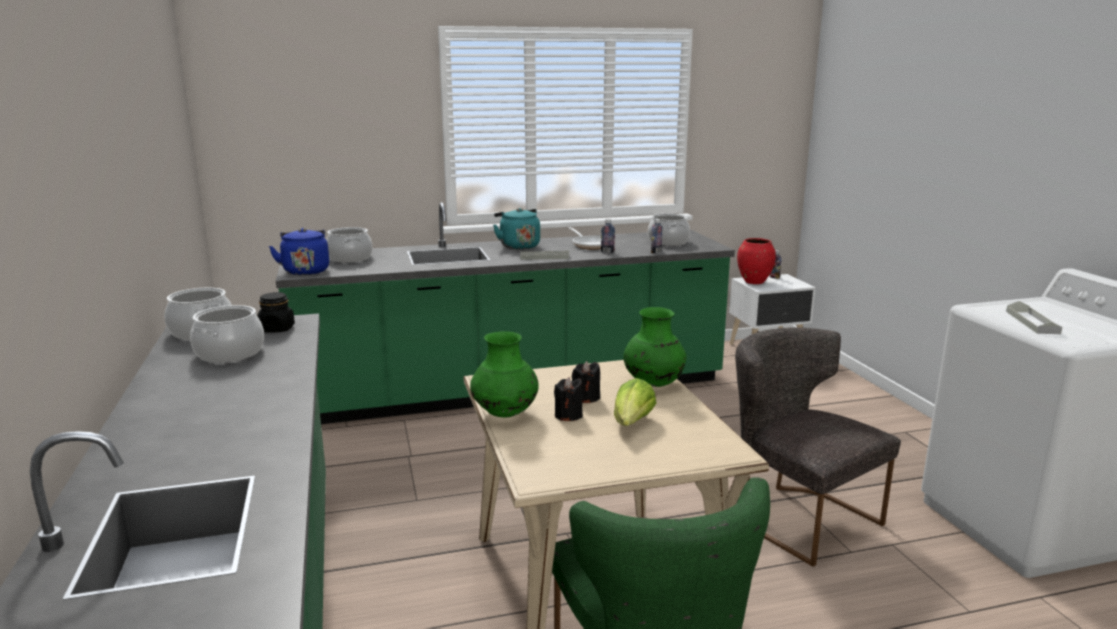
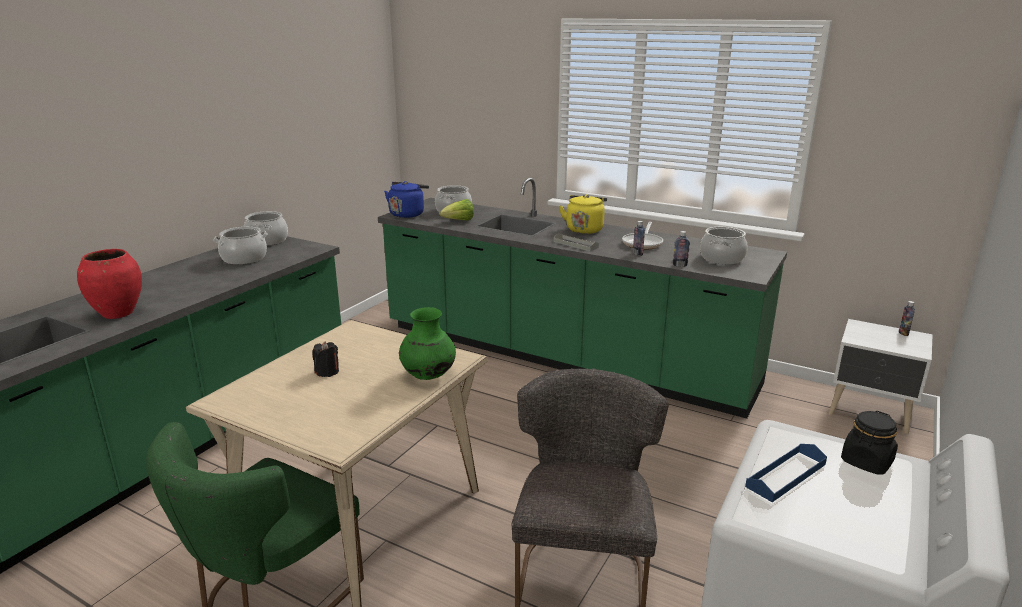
camera: 45 degrees right, 5 degrees up
black jar [257,292,295,333] -> black jar moved to [841,411,898,475]
green vase [470,331,539,418] -> none
turquoise kettle [493,208,540,250] -> yellow kettle [559,194,607,234]
black candle [572,361,600,403] -> none
lettuce [614,378,656,426] -> lettuce moved to [439,199,474,221]
red vase [737,238,776,284] -> red vase moved to [77,249,142,319]
grey tray [1006,301,1062,334] -> blue tray [745,444,827,502]

